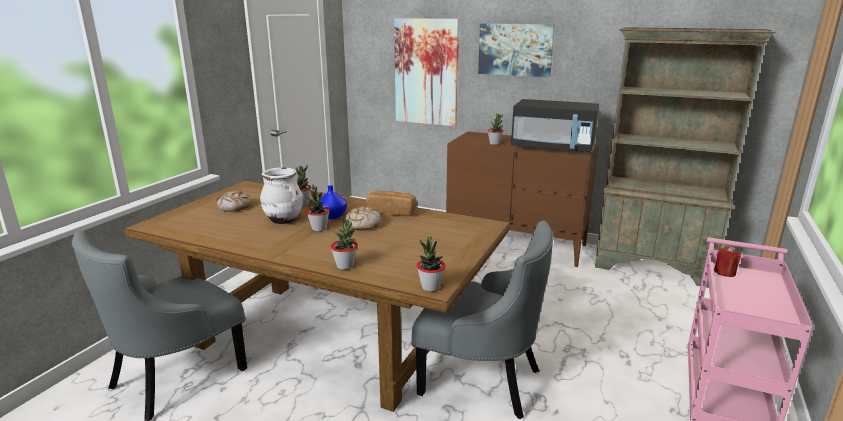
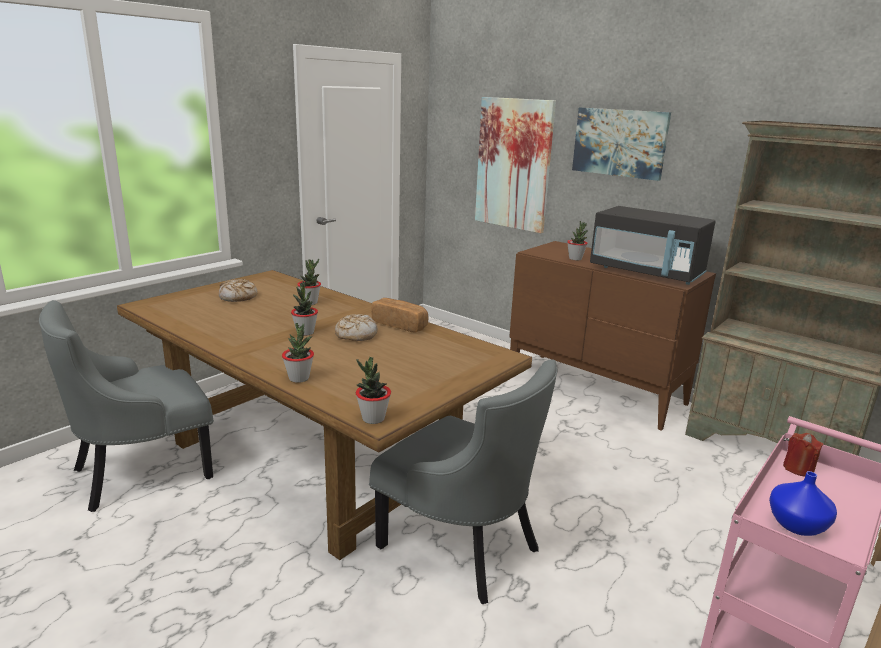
camera: 15 degrees right, 0 degrees up
white vase [260,167,303,224] -> none
blue vase [319,185,347,219] -> blue vase moved to [769,471,837,536]

